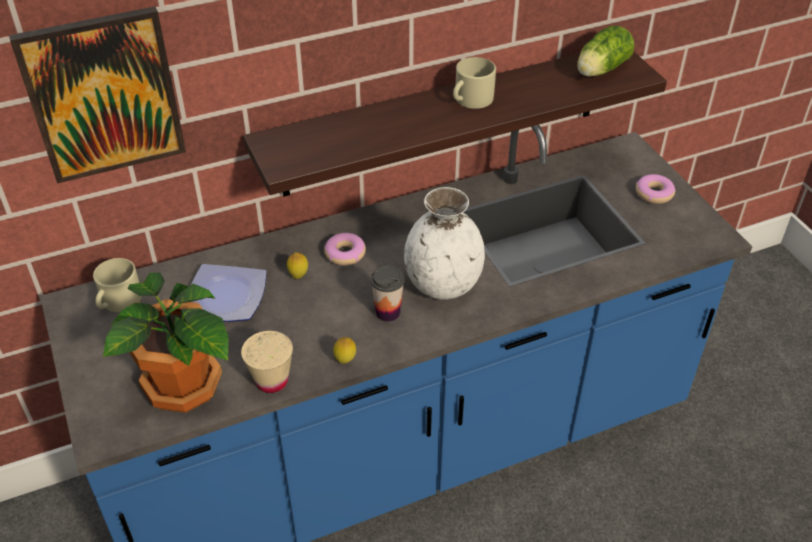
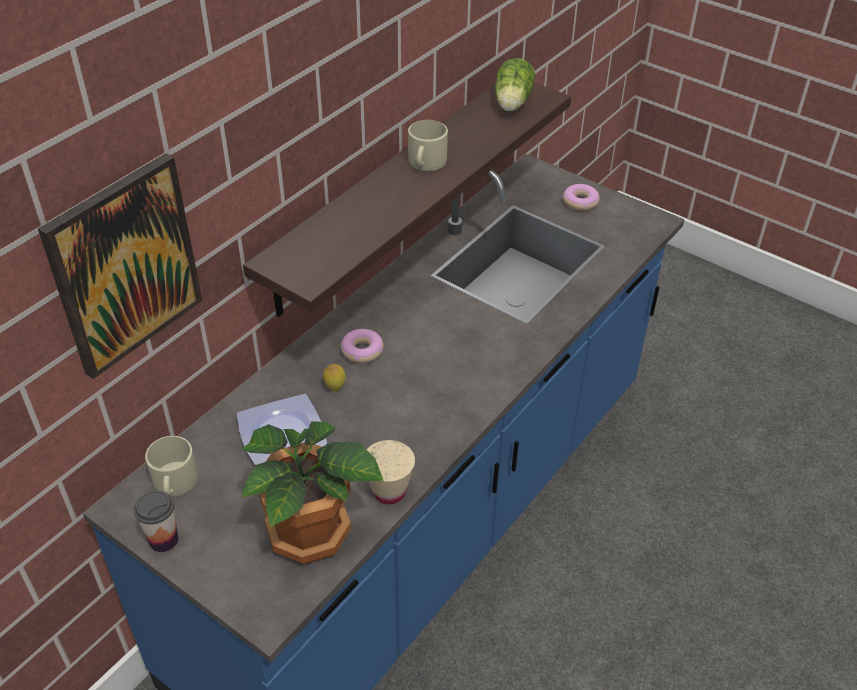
camera: 30 degrees left, 0 degrees up
lemon [333,337,356,364] -> none
cup [371,265,405,322] -> cup moved to [134,490,178,552]
white vase [404,187,485,300] -> none

